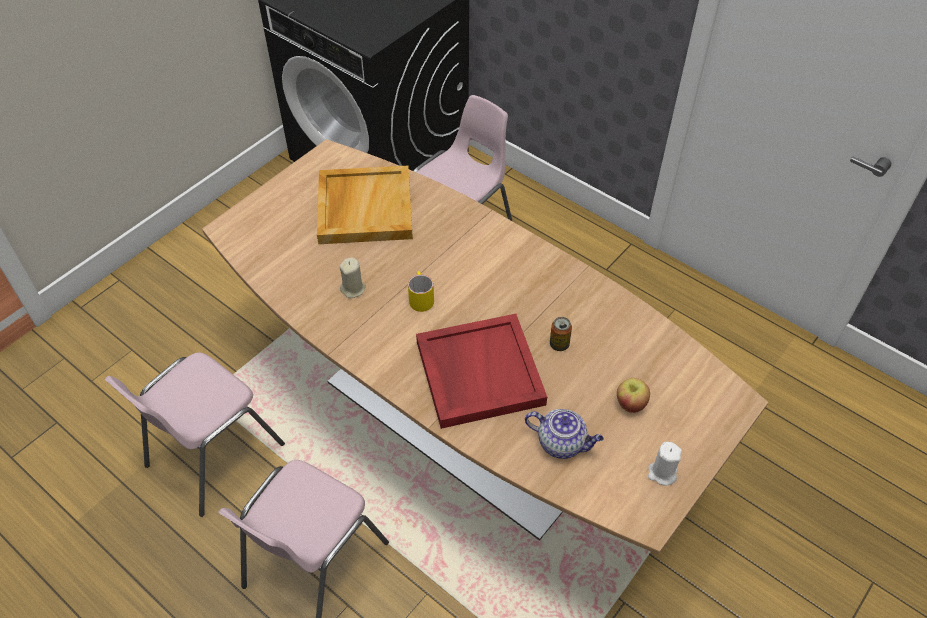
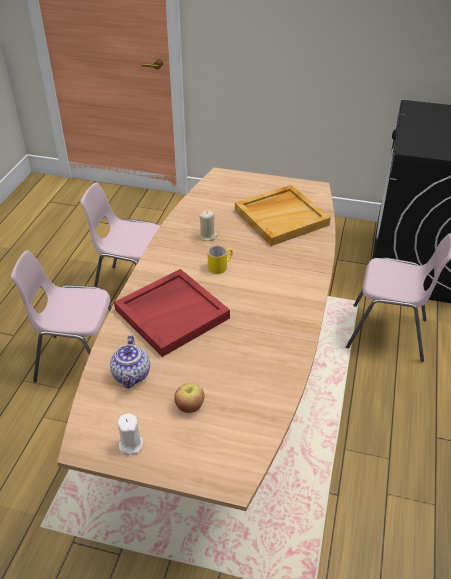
camera: 65 degrees right, 10 degrees down
can [550,317,572,351] -> none

